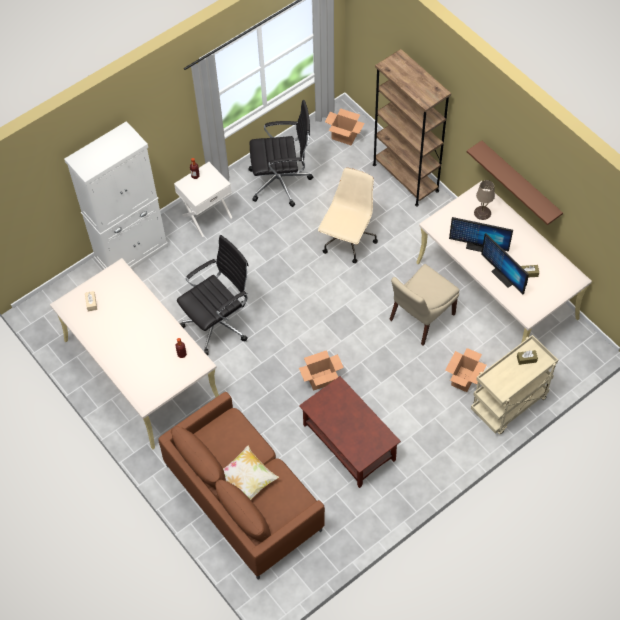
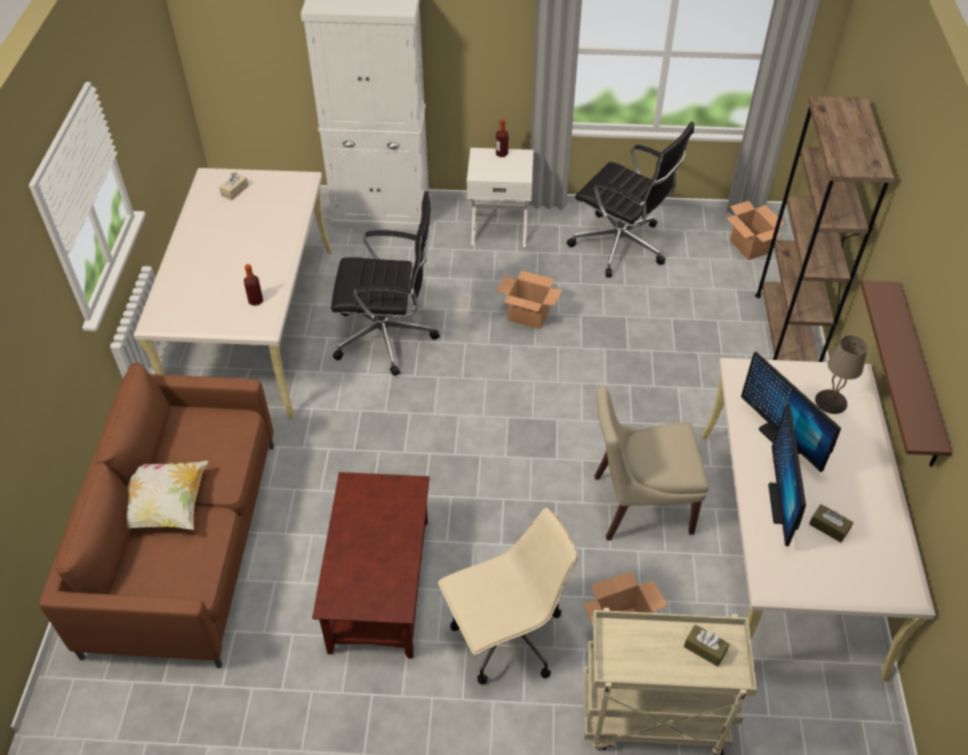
camera: 40 degrees right, 10 degrees down
cardboard box [299,350,344,391] -> cardboard box moved to [497,271,562,329]
beige office chair [318,168,378,263] -> beige office chair moved to [438,508,578,685]

